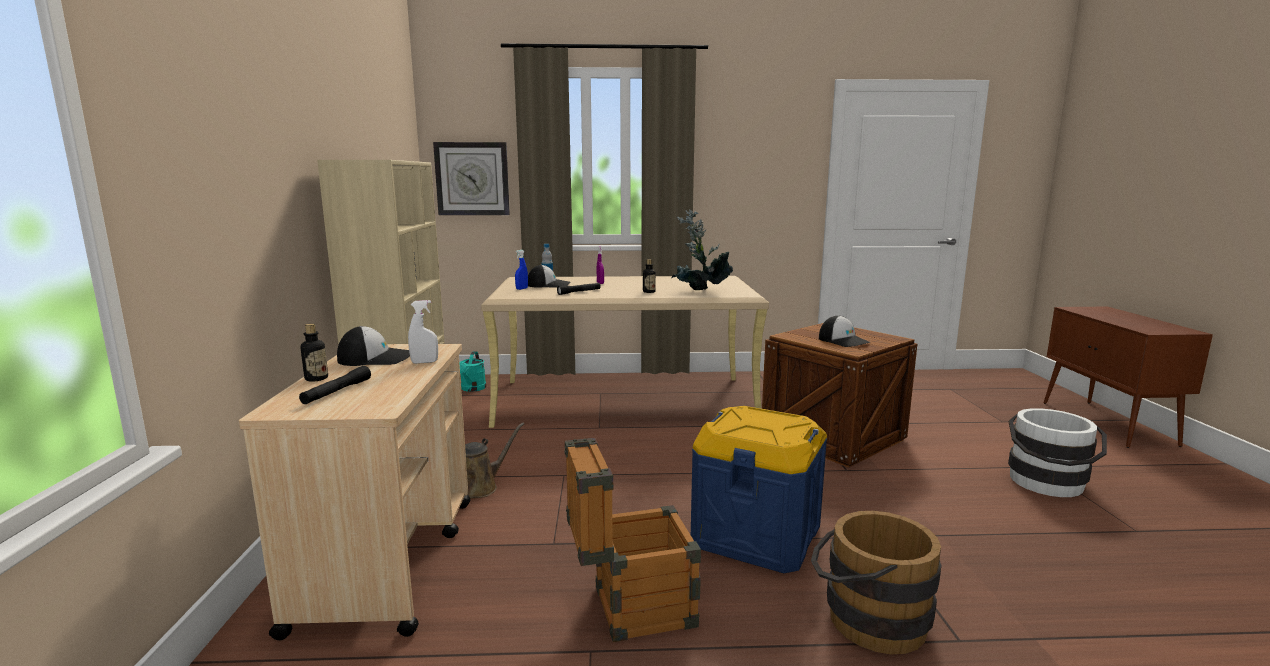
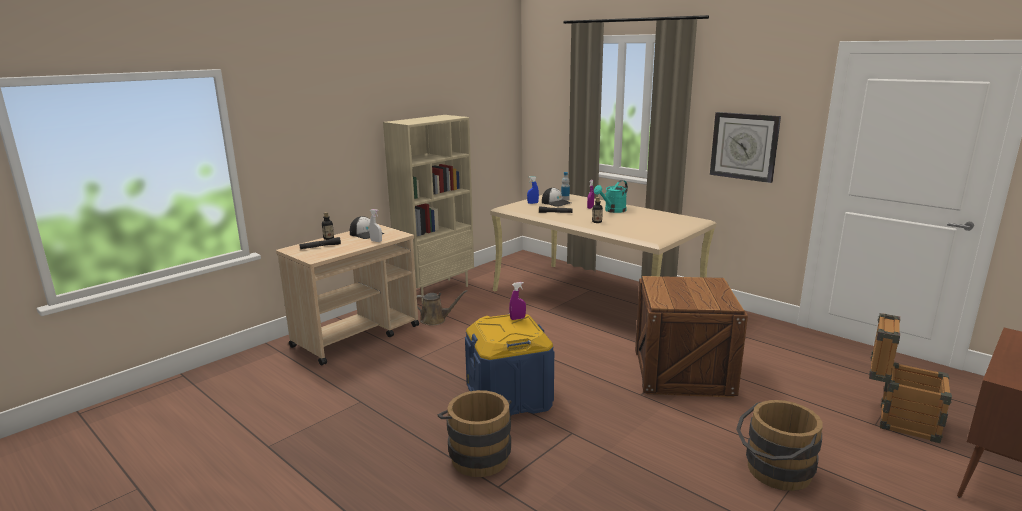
camera: 45 degrees right, 5 degrees up
wall clock [433,142,510,215] -> wall clock moved to [710,112,781,183]
turquoise watering can [459,351,486,392] -> turquoise watering can moved to [594,180,628,213]
crate [564,438,701,642] -> crate moved to [869,313,952,443]
potted plant [672,209,733,290] -> none
cap [819,315,871,347] -> none
white bucket [1008,408,1107,497] -> brown bucket [736,400,823,491]
none -> purple spray bottle [509,282,526,320]

